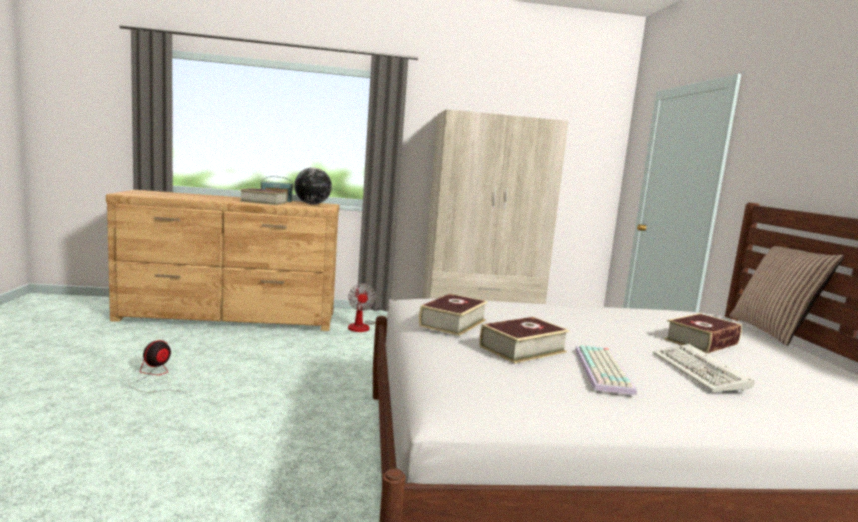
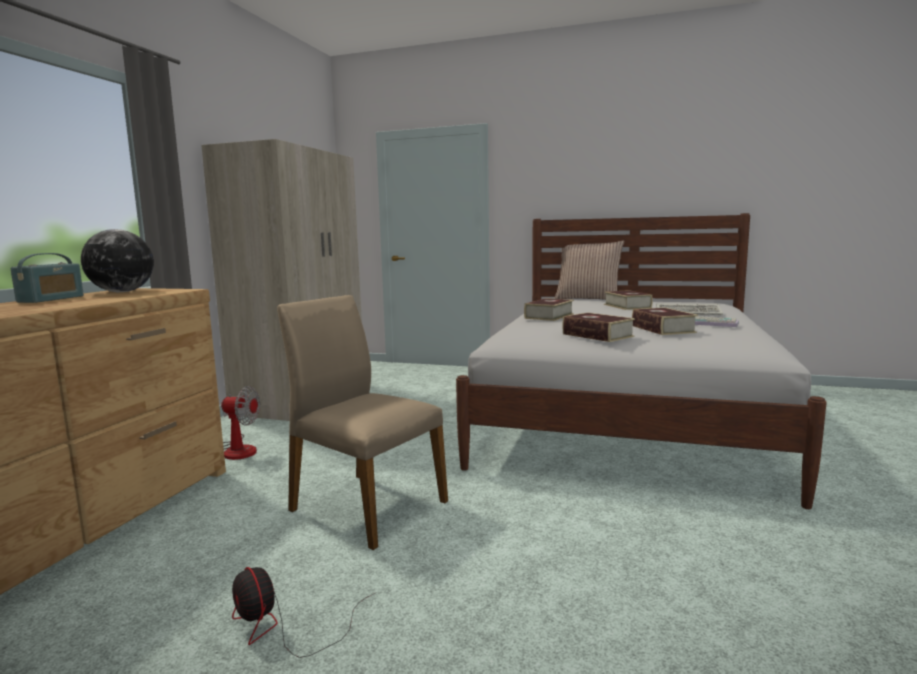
camera: 65 degrees left, 0 degrees up
book [239,188,287,205] -> book moved to [524,298,574,321]
none -> beige chair [277,295,448,550]

